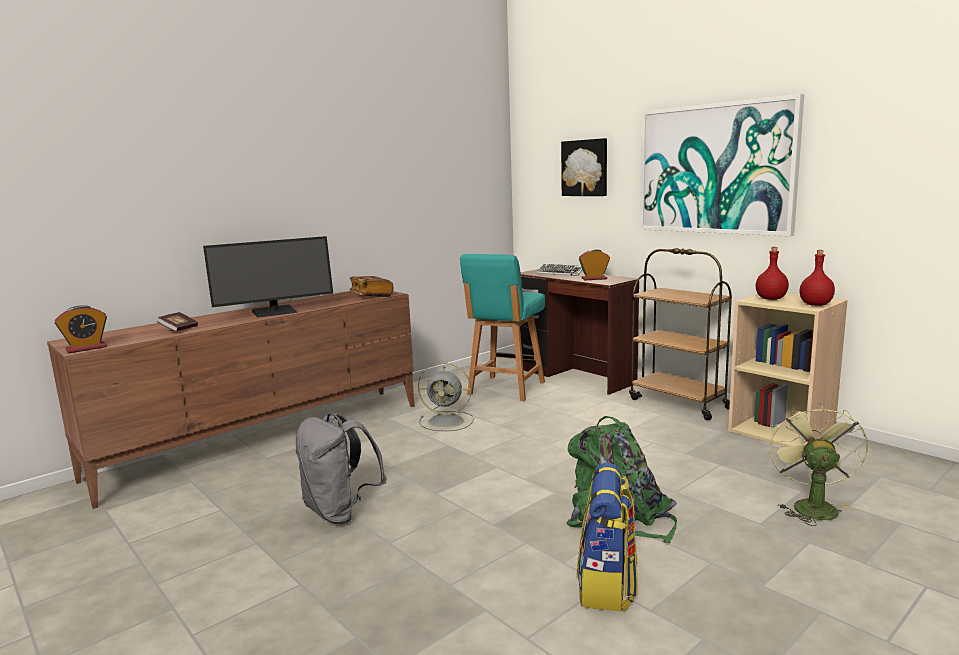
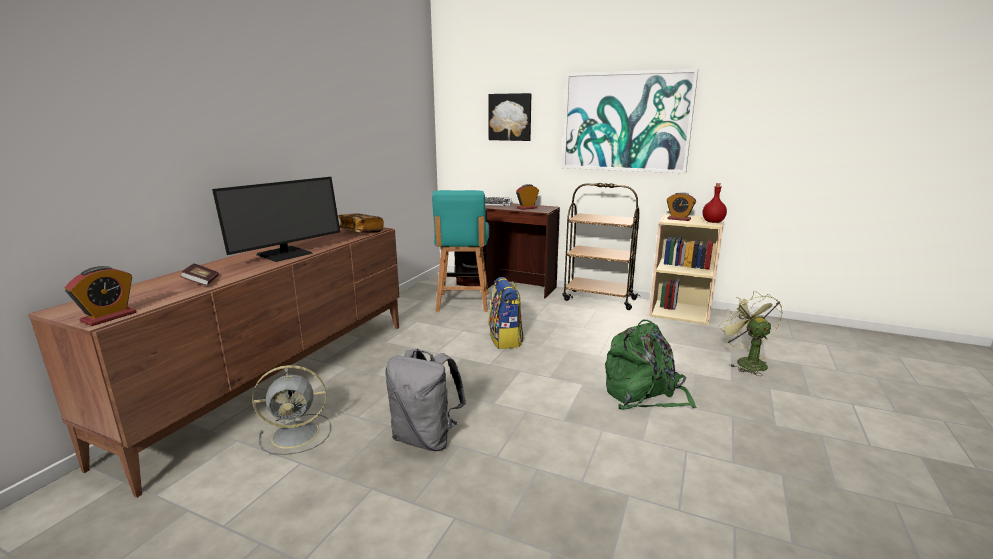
camera: 25 degrees left, 5 degrees up
grey fan [418,362,474,431] -> grey fan moved to [252,365,331,455]
backpack [577,463,638,612] -> backpack moved to [489,277,524,349]
red bottle [756,247,789,300] -> alarm clock [667,192,696,221]

